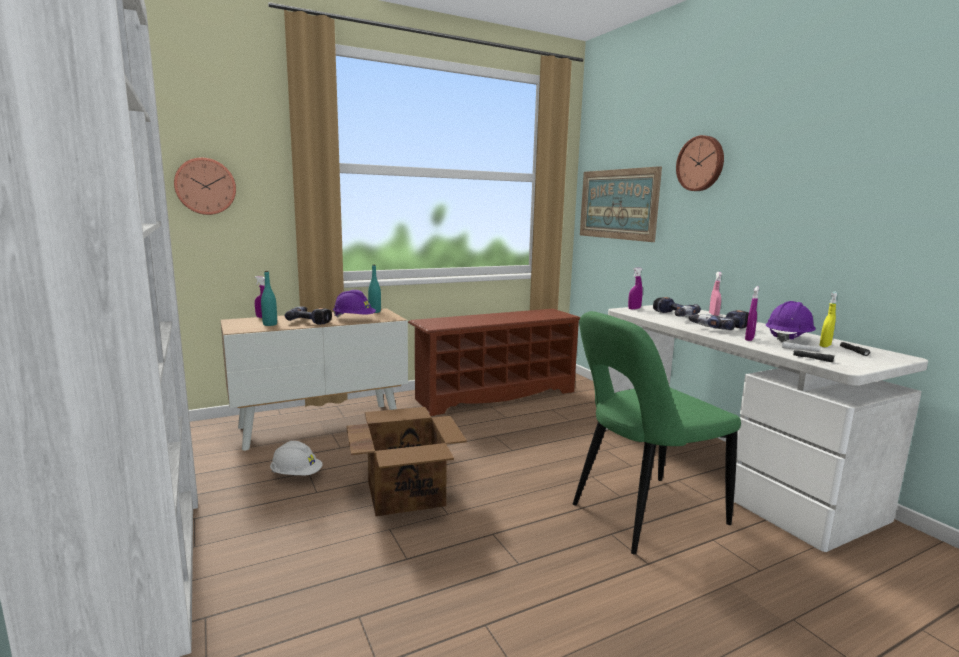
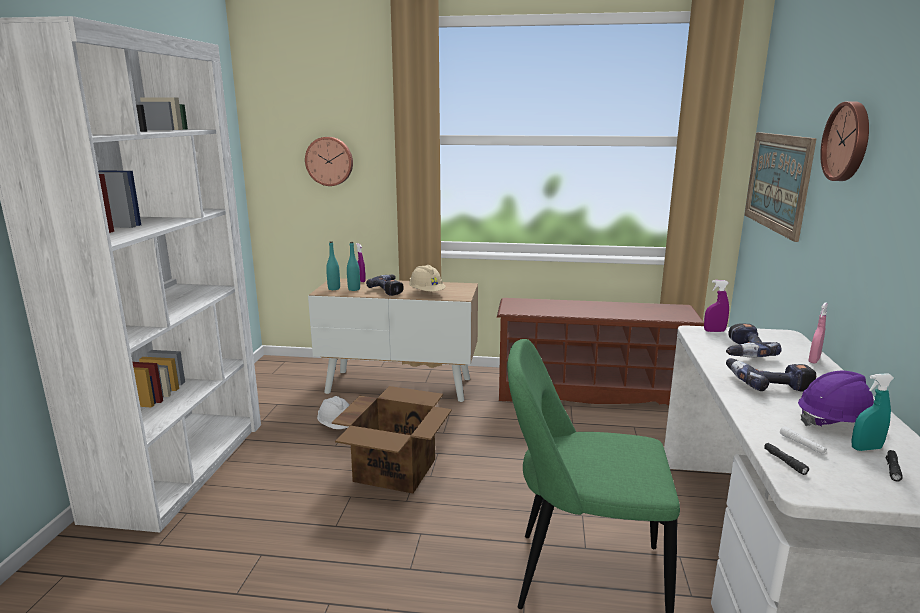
camera: 35 degrees right, 5 degrees up
purple hard hat [333,290,376,318] -> beige hard hat [409,265,446,292]
turquoise bottle [368,264,381,313] -> turquoise bottle moved to [326,241,340,290]
purple spray bottle [745,286,759,341] -> none
yellow spray bottle [820,292,838,347] -> turquoise spray bottle [851,373,894,451]

